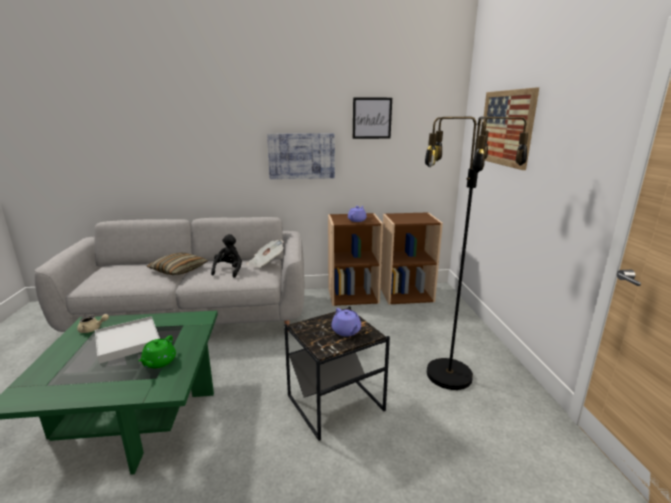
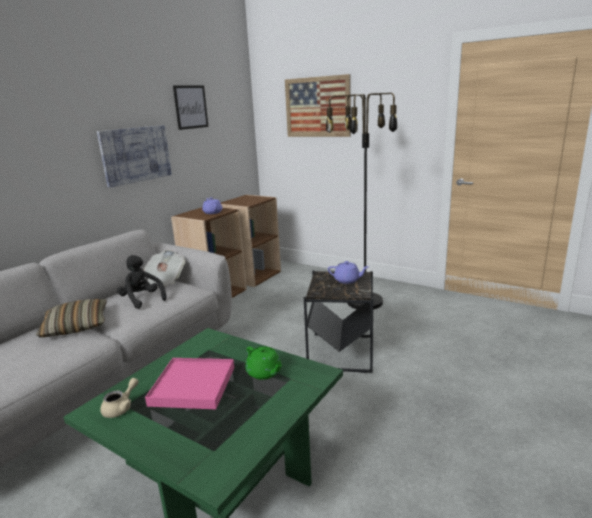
camera: 50 degrees left, 0 degrees up
white tray [95,316,160,364] -> pink tray [145,358,234,409]

